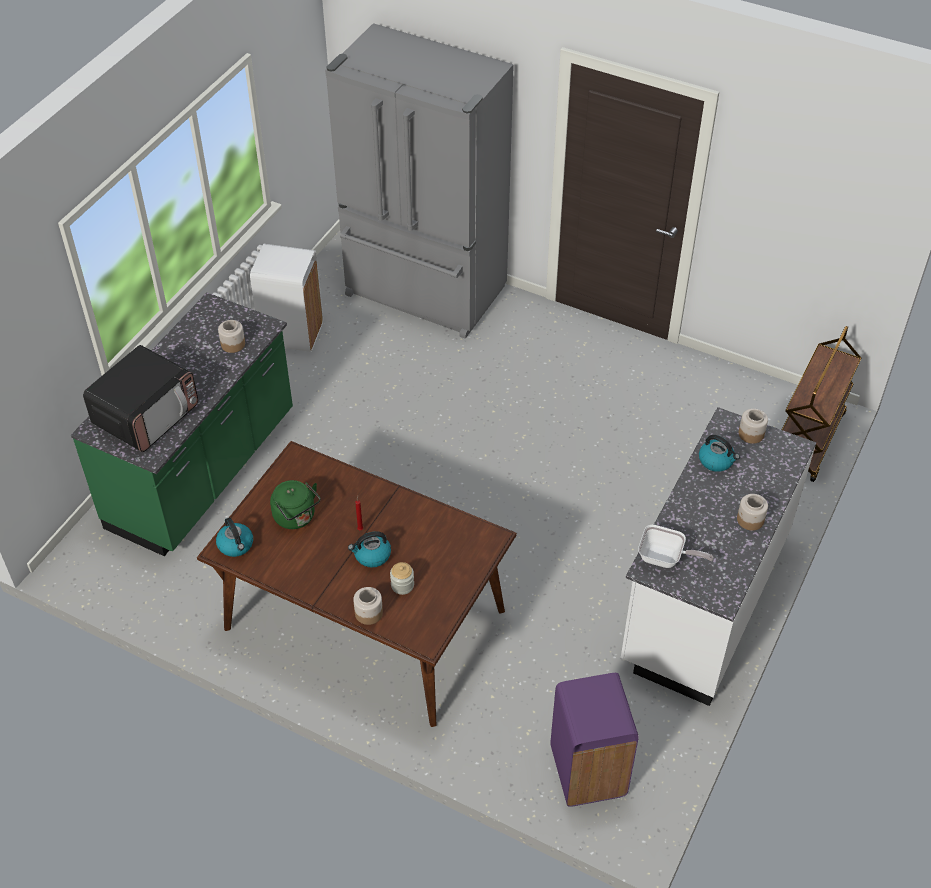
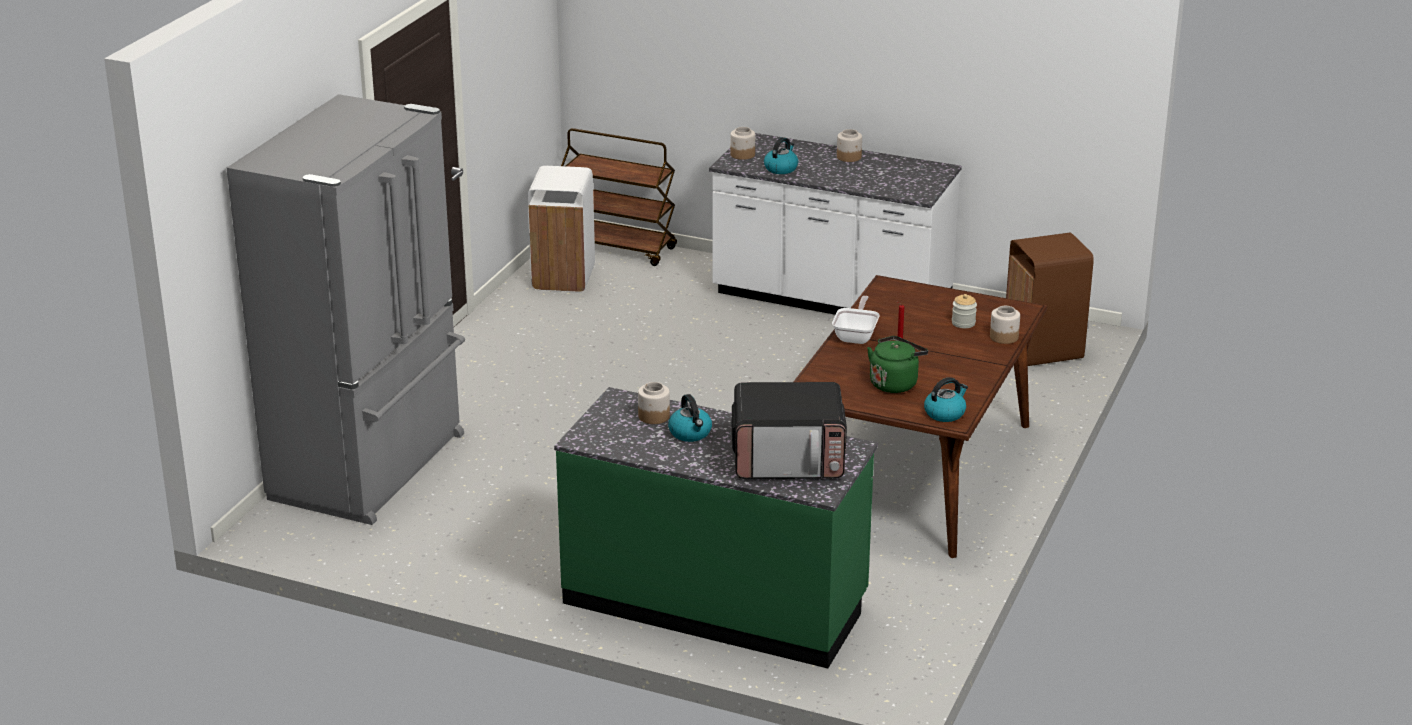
camera: 95 degrees left, 20 degrees down
microwave [83,345,198,452] -> microwave turned 150 degrees clockwise [732,382,847,479]
white trash can [250,244,323,352] -> white trash can moved to [528,166,595,293]
kettle [348,531,391,568] -> kettle moved to [668,394,712,442]
purple trash can [550,673,639,807] -> brown trash can [1006,233,1094,366]
frying pan [638,525,714,568] -> frying pan moved to [832,296,880,344]

